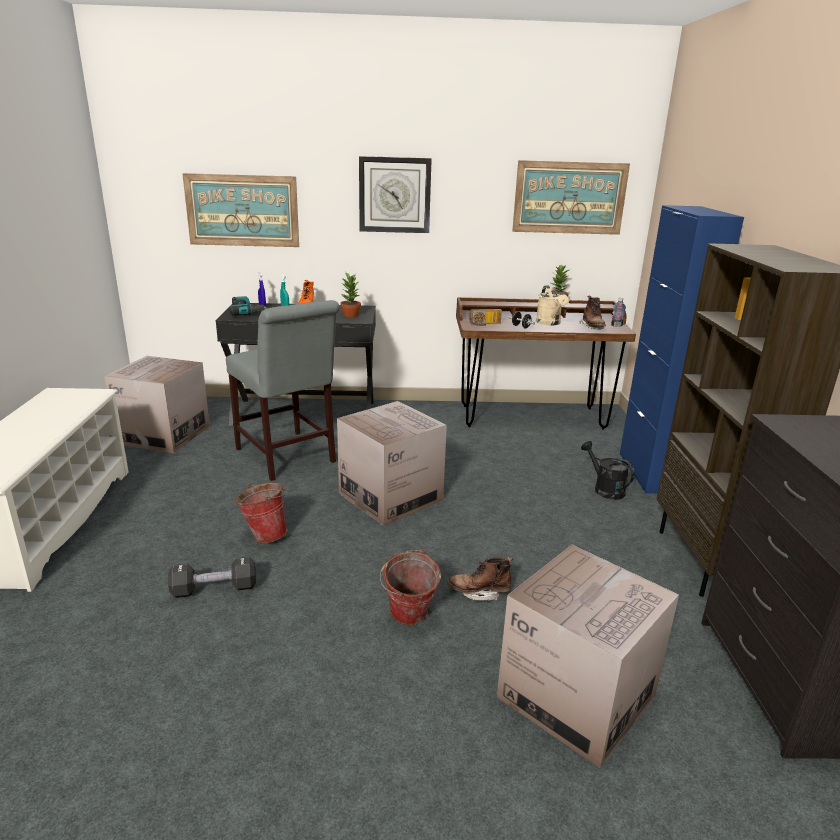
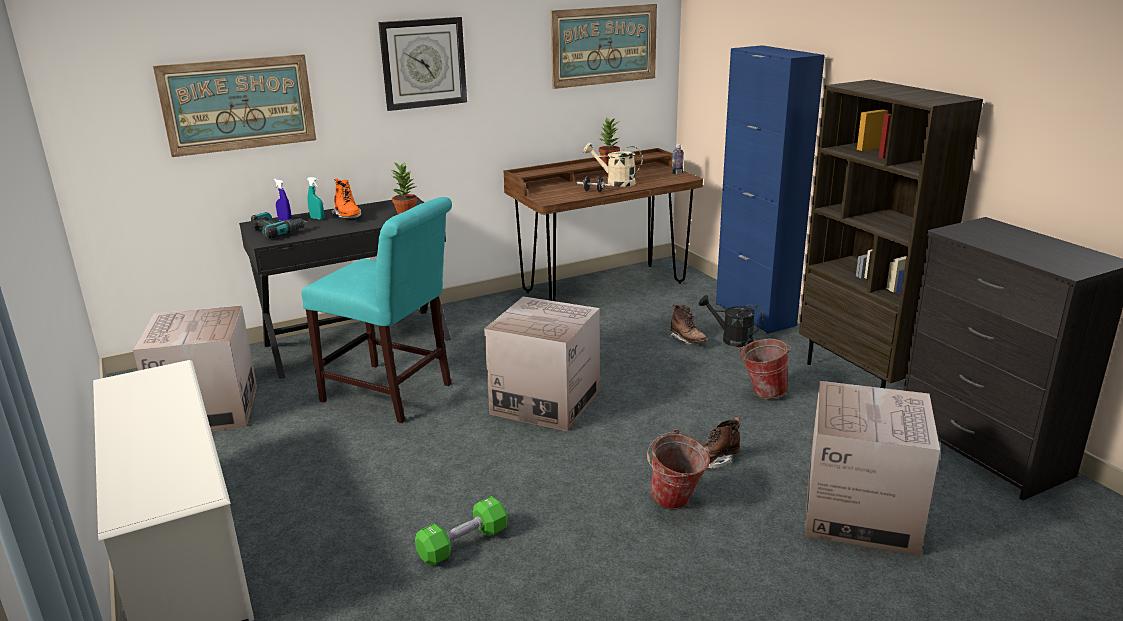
camera: 25 degrees left, 0 degrees up
black dumbbell [168,557,256,598] -> green dumbbell [415,496,507,566]
grey chair [226,300,339,481] -> turquoise chair [301,197,452,423]
bucket [235,482,288,543] -> bucket moved to [739,338,791,399]
radio [469,309,502,326] -> none
beige watering can [536,285,569,325] -> beige watering can turned 150 degrees clockwise [583,143,643,187]
brown boot [580,295,606,330] -> brown boot moved to [670,304,708,345]

